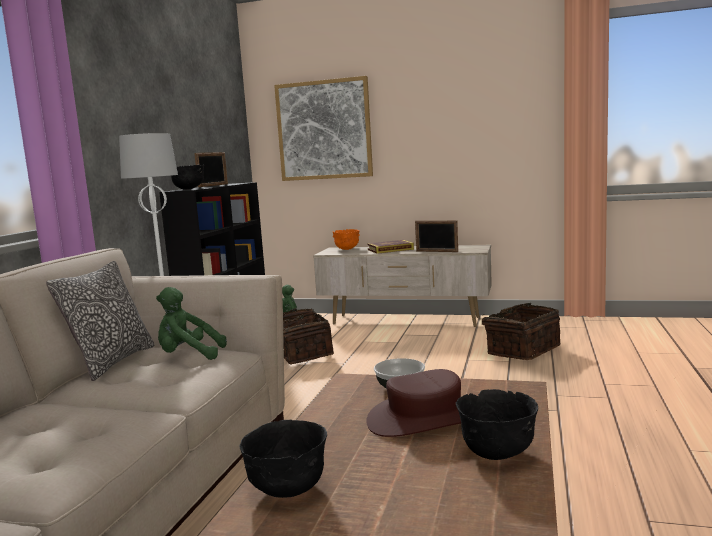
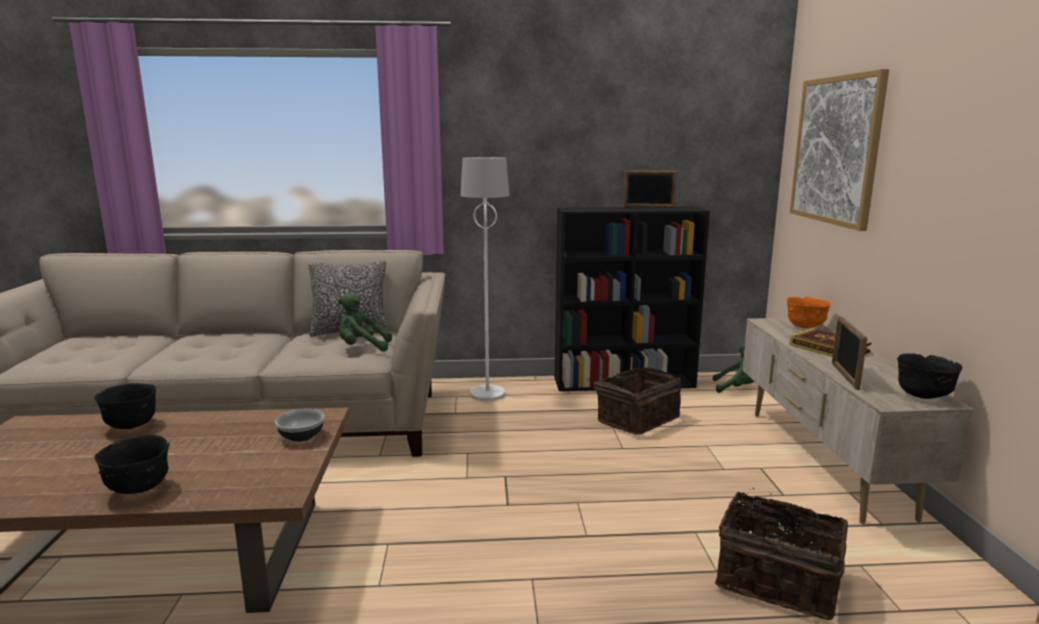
camera: 70 degrees right, 5 degrees up
green plush toy [156,287,227,360] -> green plush toy turned 75 degrees counterclockwise [338,293,392,351]
black bowl [171,165,204,189] -> black bowl moved to [897,353,962,399]
brown hat [366,369,461,437] -> none

